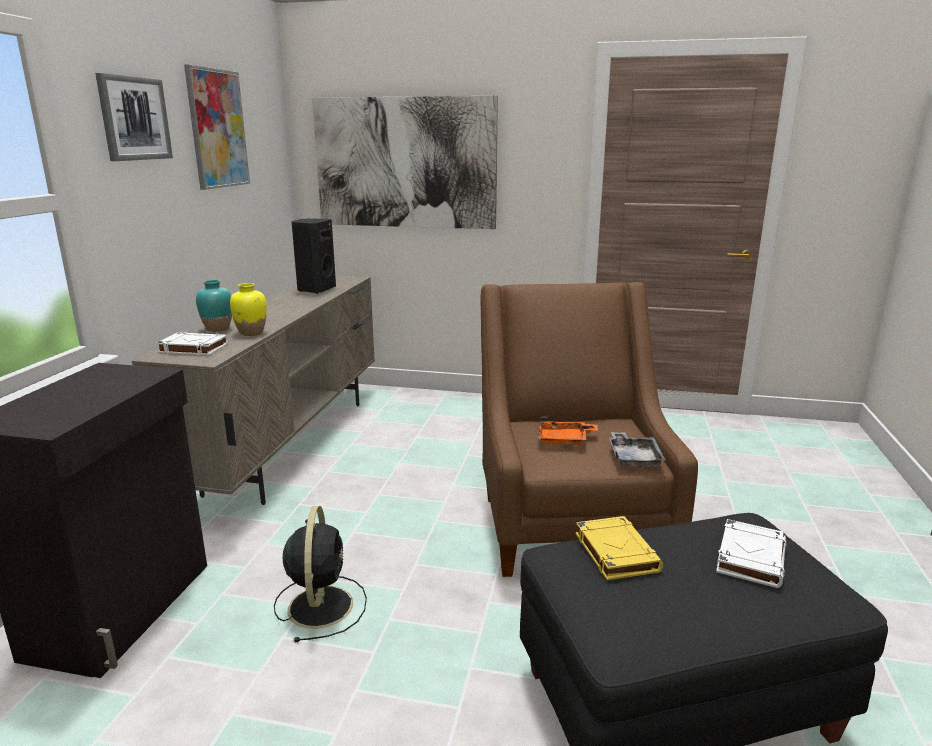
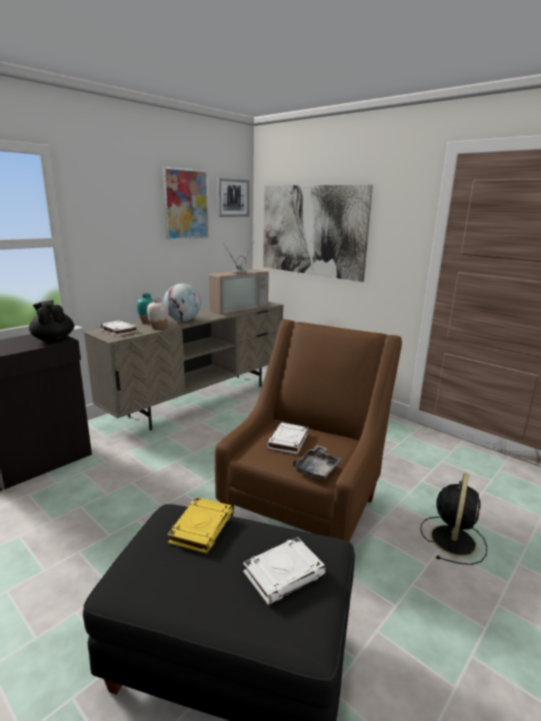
camera: 30 degrees right, 0 degrees up
picture [95,73,173,161] -> picture moved to [217,178,249,217]
yellow vase [230,283,267,336] -> white vase [147,297,169,329]
black fan [274,506,367,642] -> black fan moved to [420,473,487,565]
black speaker [291,218,336,294] -> television [208,243,269,315]
orange tray [538,417,598,446] -> white book [267,423,308,454]
none -> black teapot [29,300,74,342]
none -> globe [164,284,201,321]

